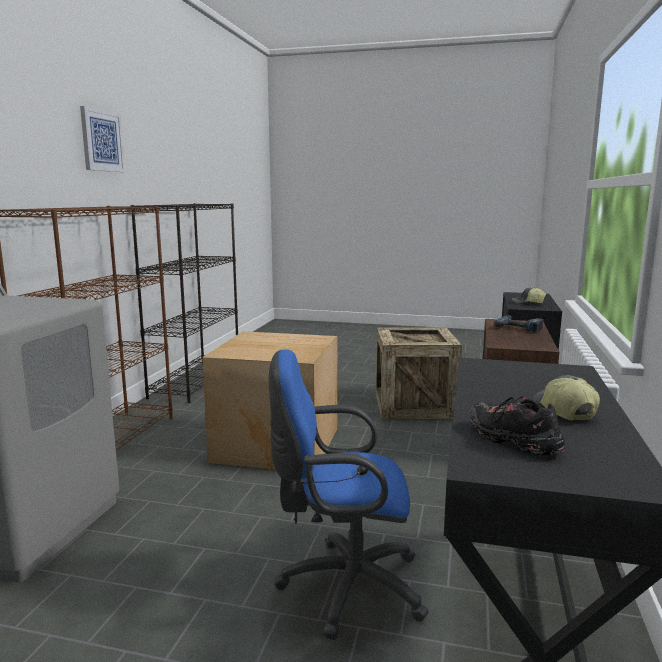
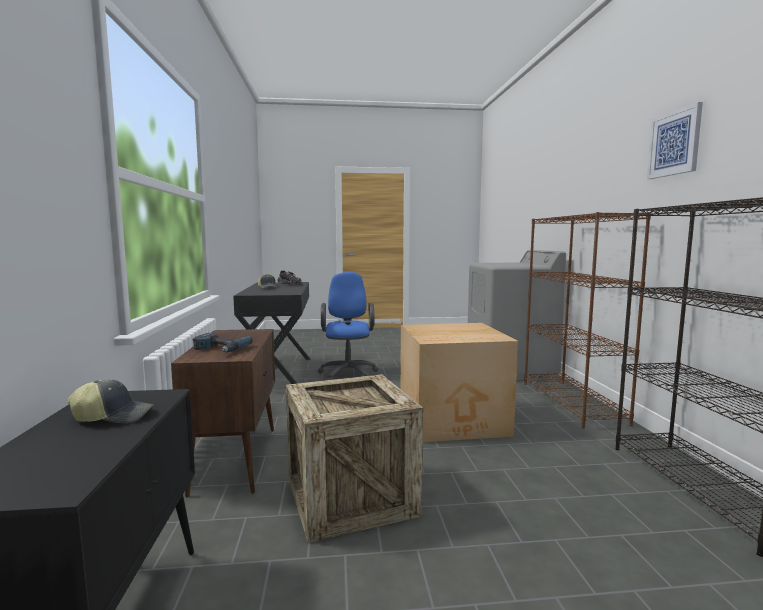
camera: 160 degrees right, 5 degrees down
blue office chair [269,349,429,640] -> blue office chair turned 75 degrees counterclockwise [318,272,378,380]

